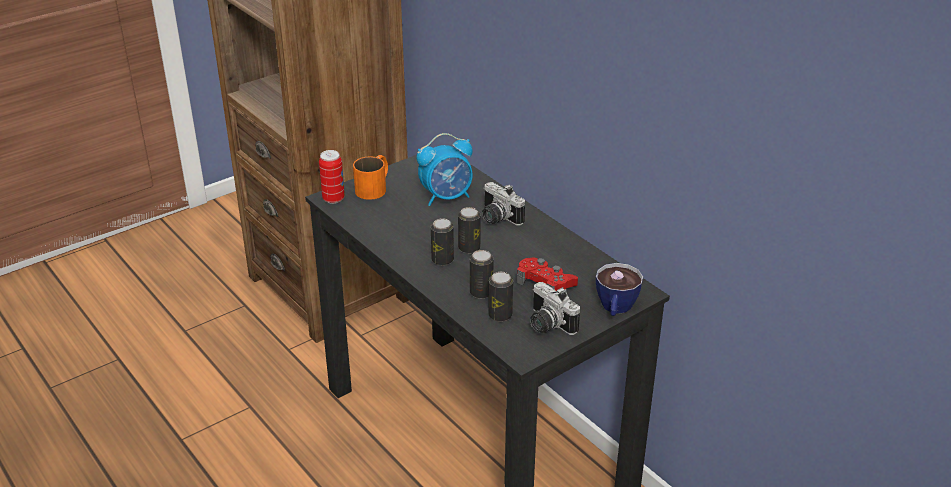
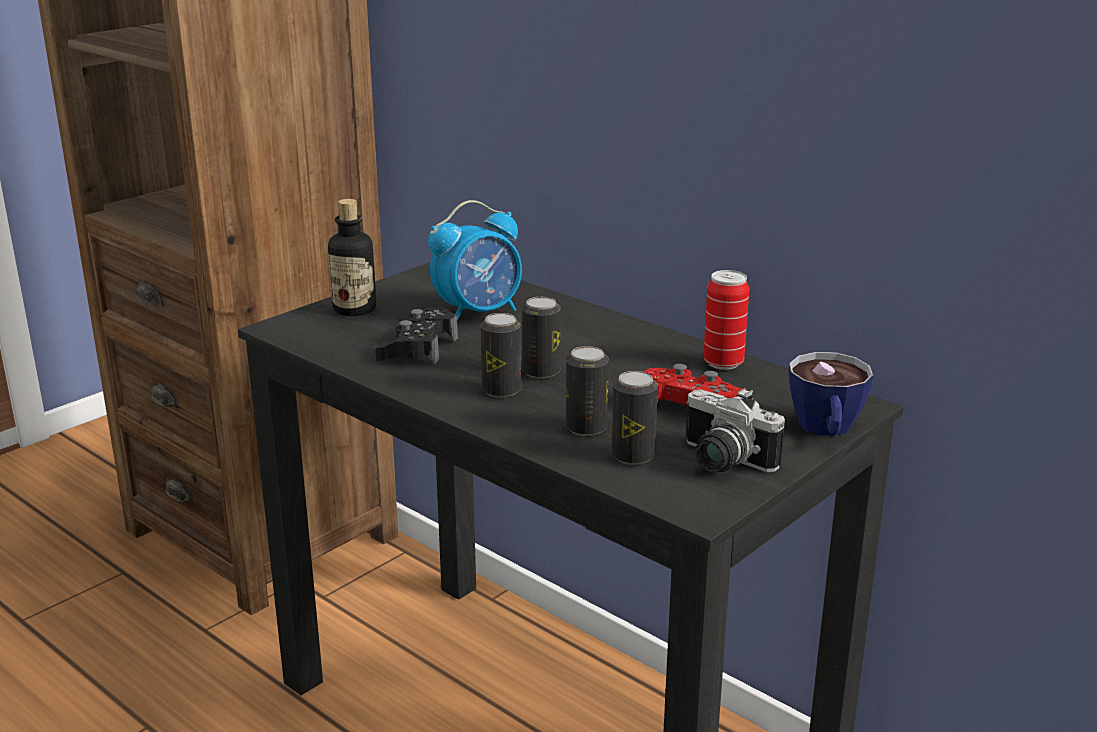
camera: 10 degrees left, 10 degrees down
can [319,150,345,204] -> can moved to [703,270,749,370]
orange mug [353,155,388,200] -> bottle [328,199,376,316]
camera [482,182,525,226] -> none
none -> black game controller [375,307,458,364]

